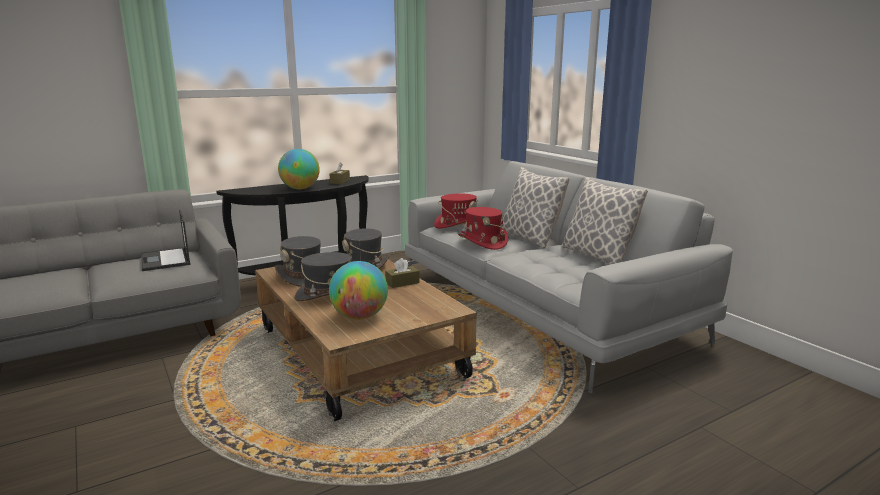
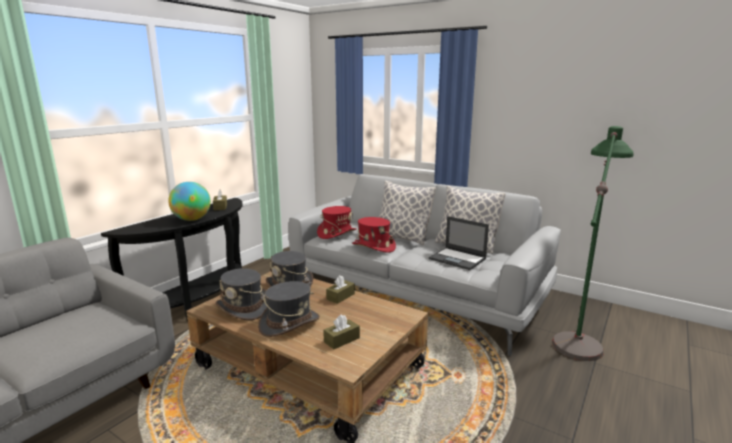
camera: 25 degrees left, 0 degrees up
laptop [141,210,191,271] -> laptop moved to [429,216,489,270]
globe [329,261,388,320] -> brown tissue box [323,314,360,349]
none -> green floor lamp [552,126,634,361]

